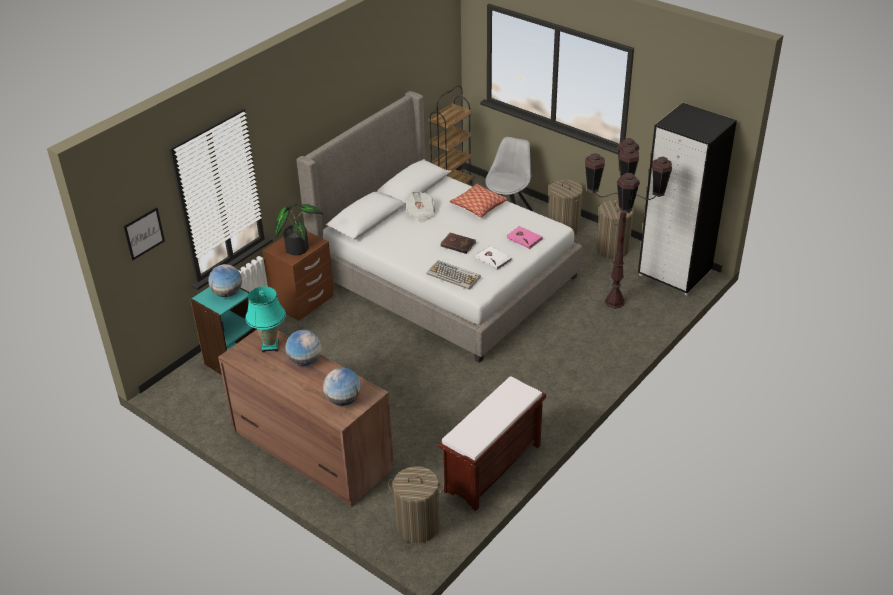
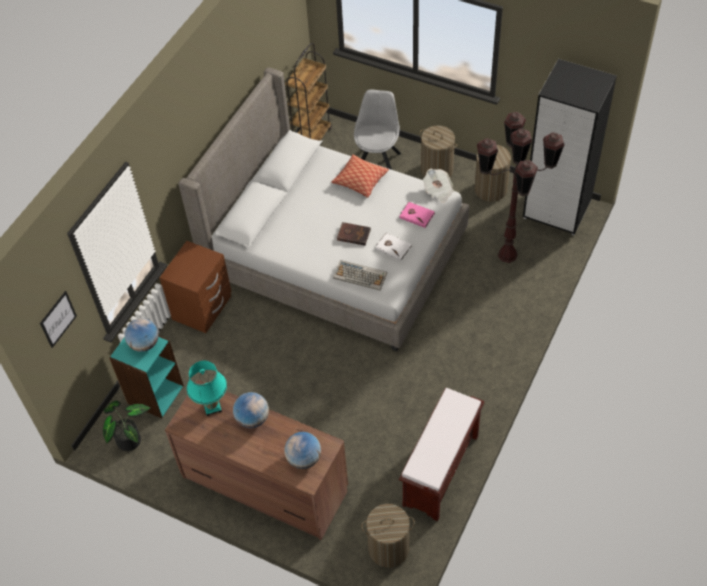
camera: 10 degrees left, 15 degrees up
potted plant [275,204,323,255] -> potted plant moved to [103,401,151,451]
newspaper [406,191,436,223] -> newspaper moved to [423,168,454,203]

